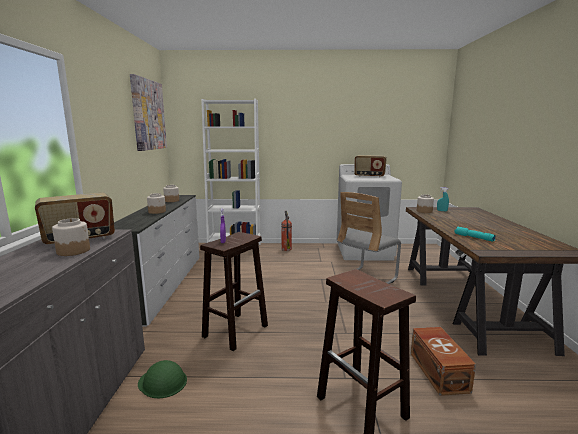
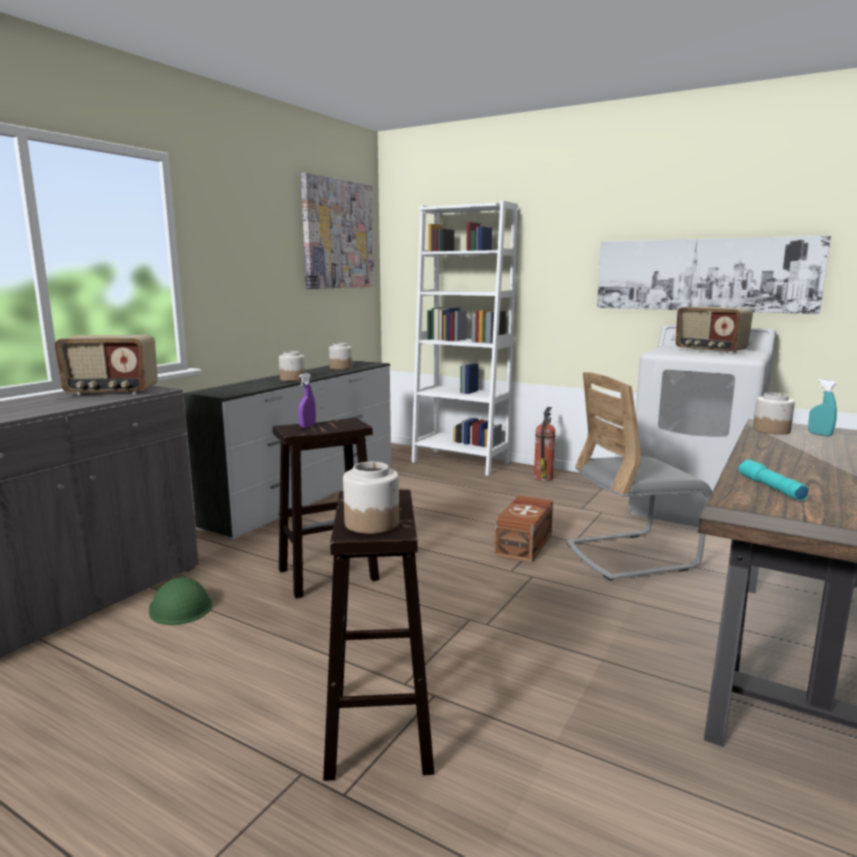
camera: 30 degrees right, 0 degrees up
jar [52,218,90,256] -> jar moved to [343,462,399,534]
brown storage box [411,327,476,396] -> brown storage box moved to [494,495,553,563]
none -> picture [597,236,831,314]

